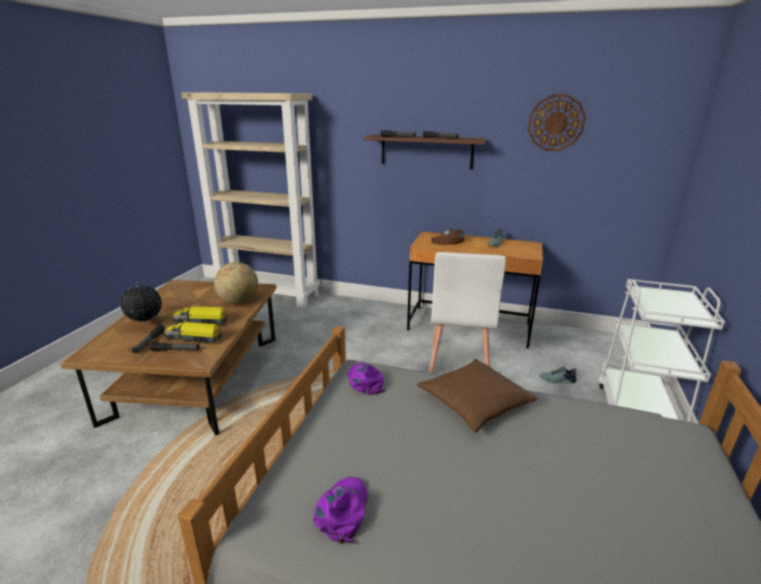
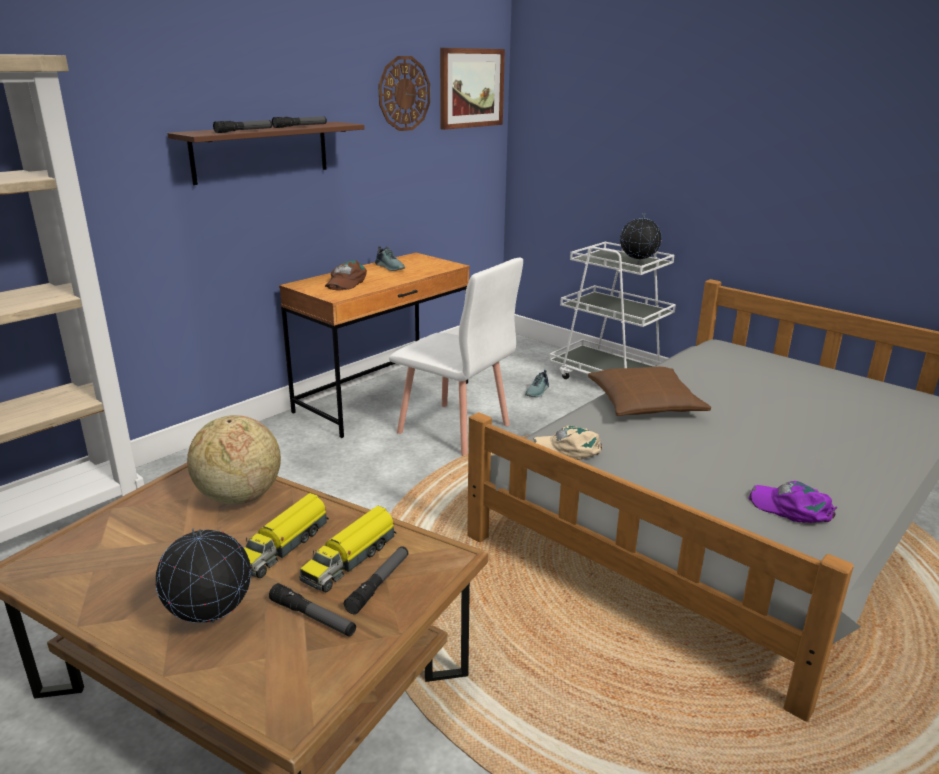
camera: 65 degrees left, 0 degrees up
purple cap [348,362,385,395] -> beige cap [533,426,602,460]
none -> picture [440,48,505,130]
none -> globe [620,213,662,264]

